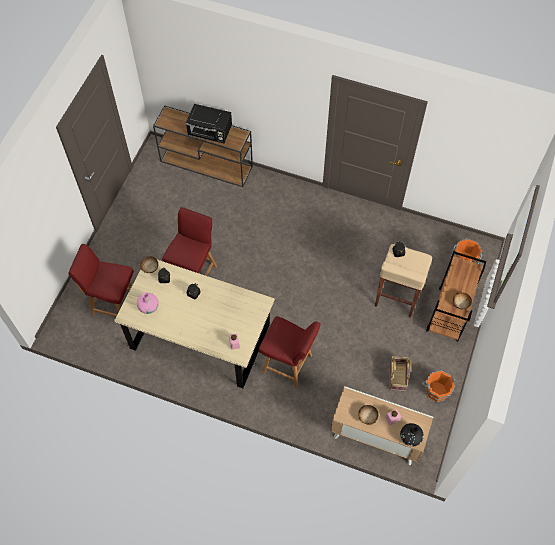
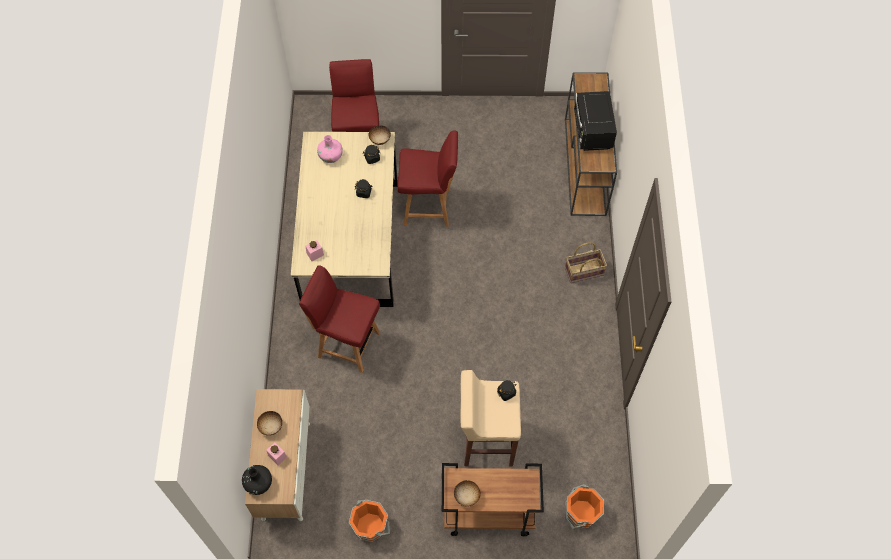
camera: 70 degrees right, 0 degrees up
red chair [259,316,321,388] -> red chair turned 105 degrees clockwise [299,265,380,373]
basket [389,356,411,391] -> basket moved to [565,242,607,283]

